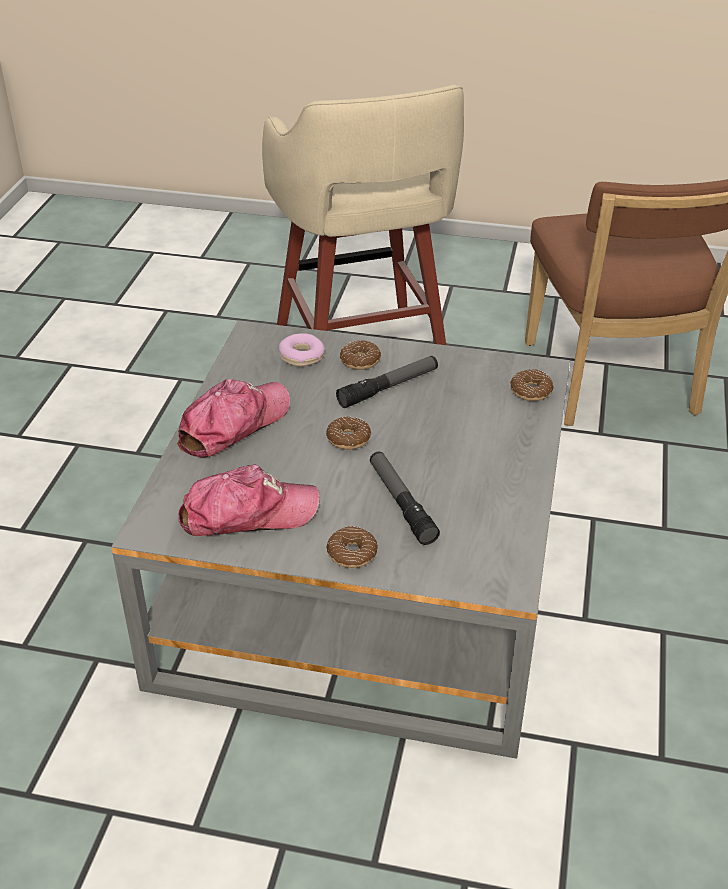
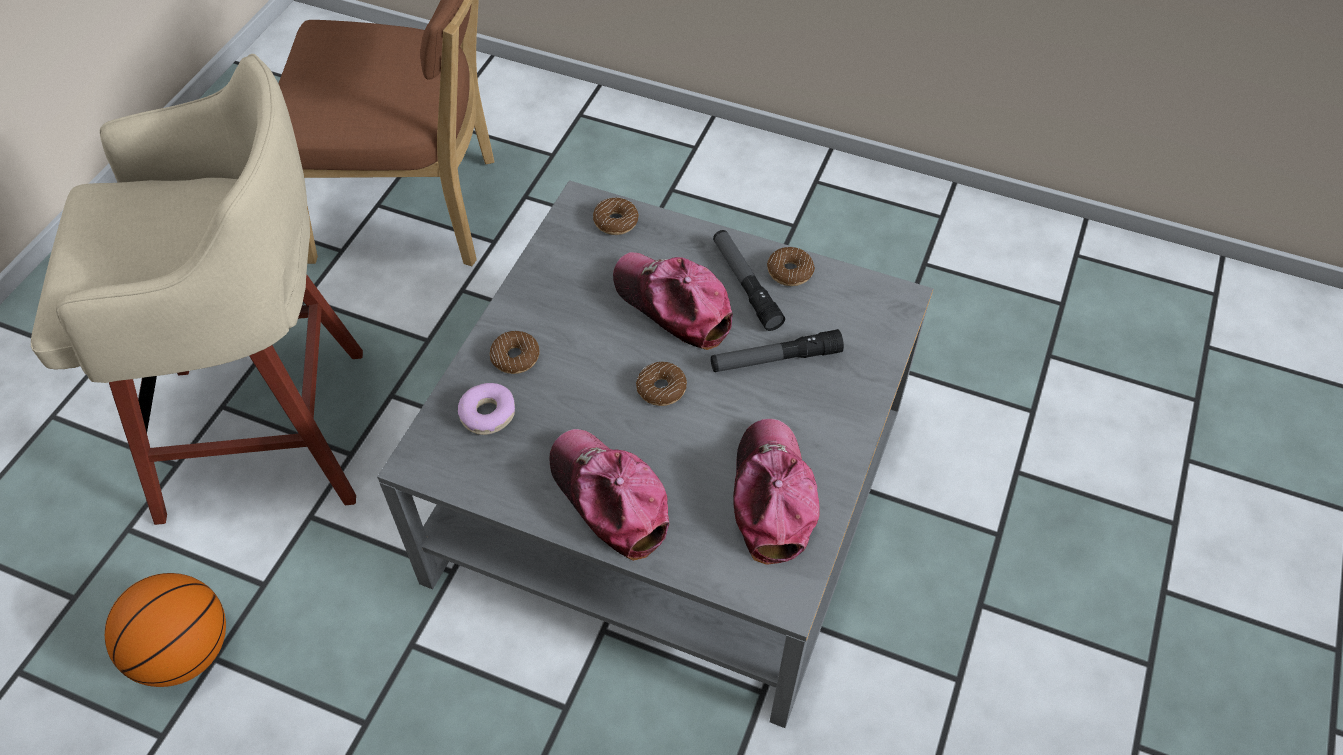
camera: 80 degrees left, 15 degrees up
donut [326,526,378,568] -> donut moved to [767,247,815,286]
flashlight [336,356,438,408] -> flashlight moved to [713,230,785,331]
none -> basketball [105,573,226,687]
none -> cap [613,252,733,350]

